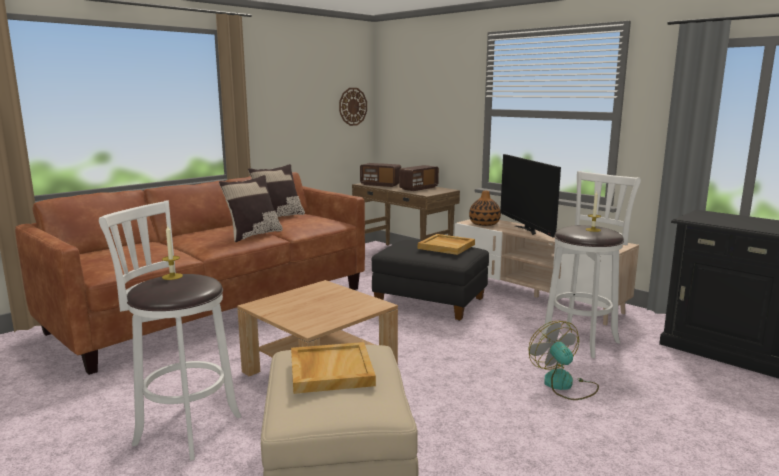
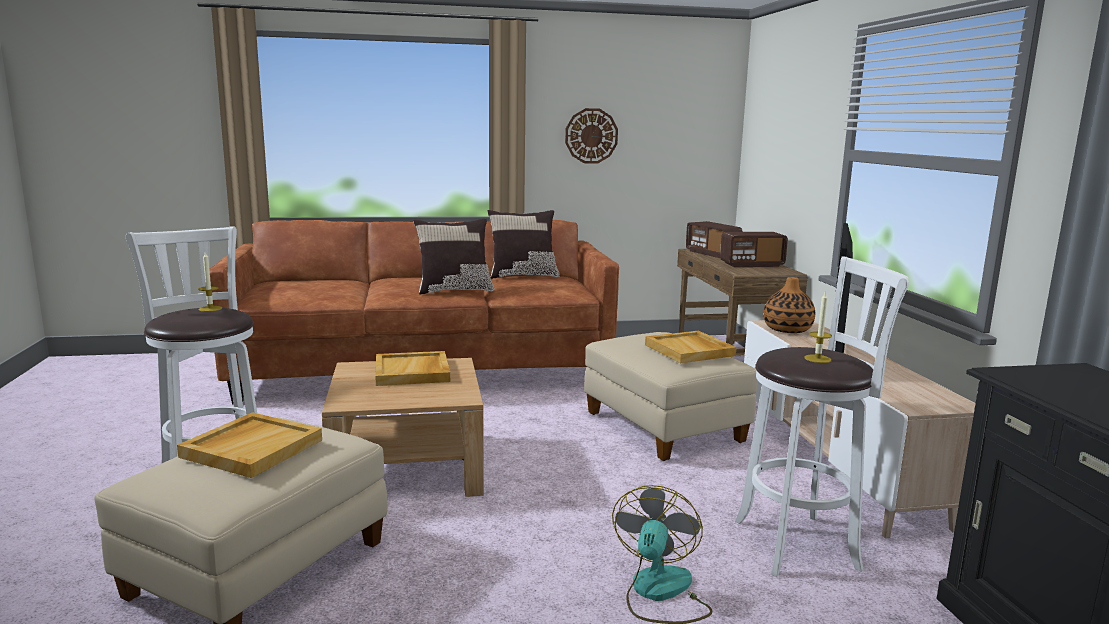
camera: 35 degrees right, 0 degrees up
wall clock [339,88,367,126] -> wall clock moved to [565,108,618,163]
black ottoman [372,240,489,321] -> beige ottoman [584,332,758,461]
none -> beige tray [375,351,450,386]

